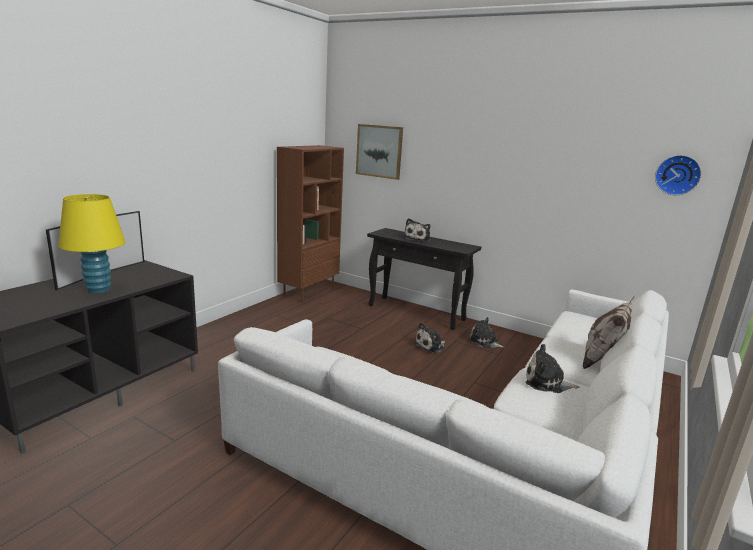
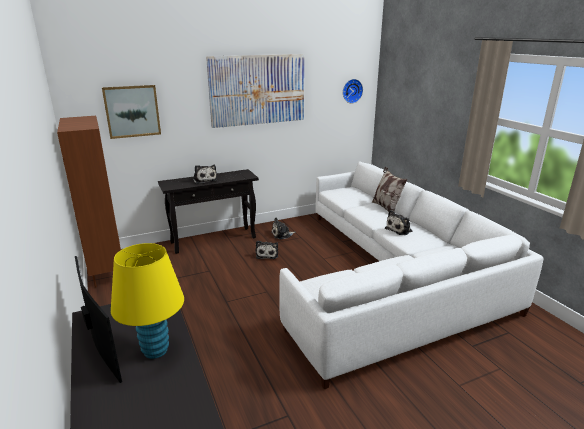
camera: 55 degrees left, 5 degrees up
none -> picture [206,54,304,128]

